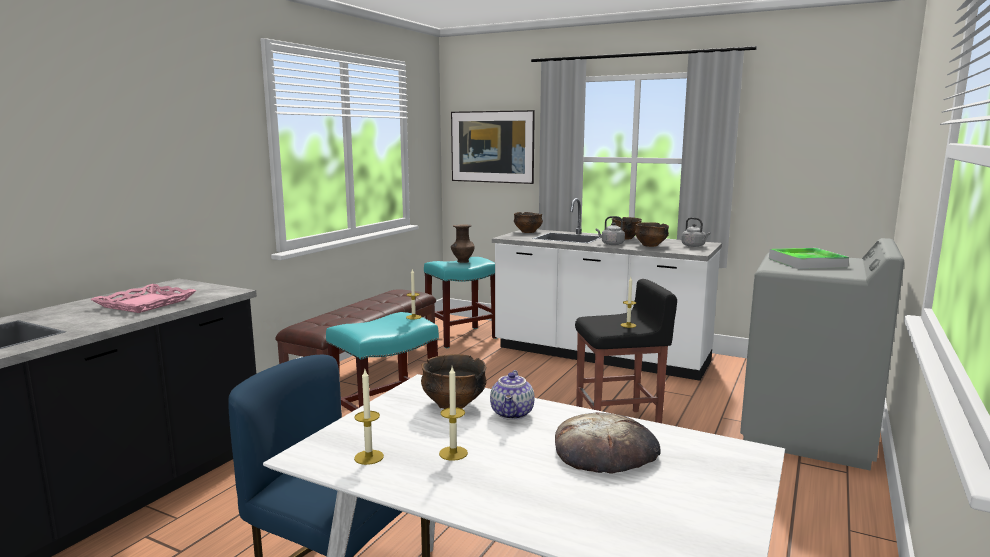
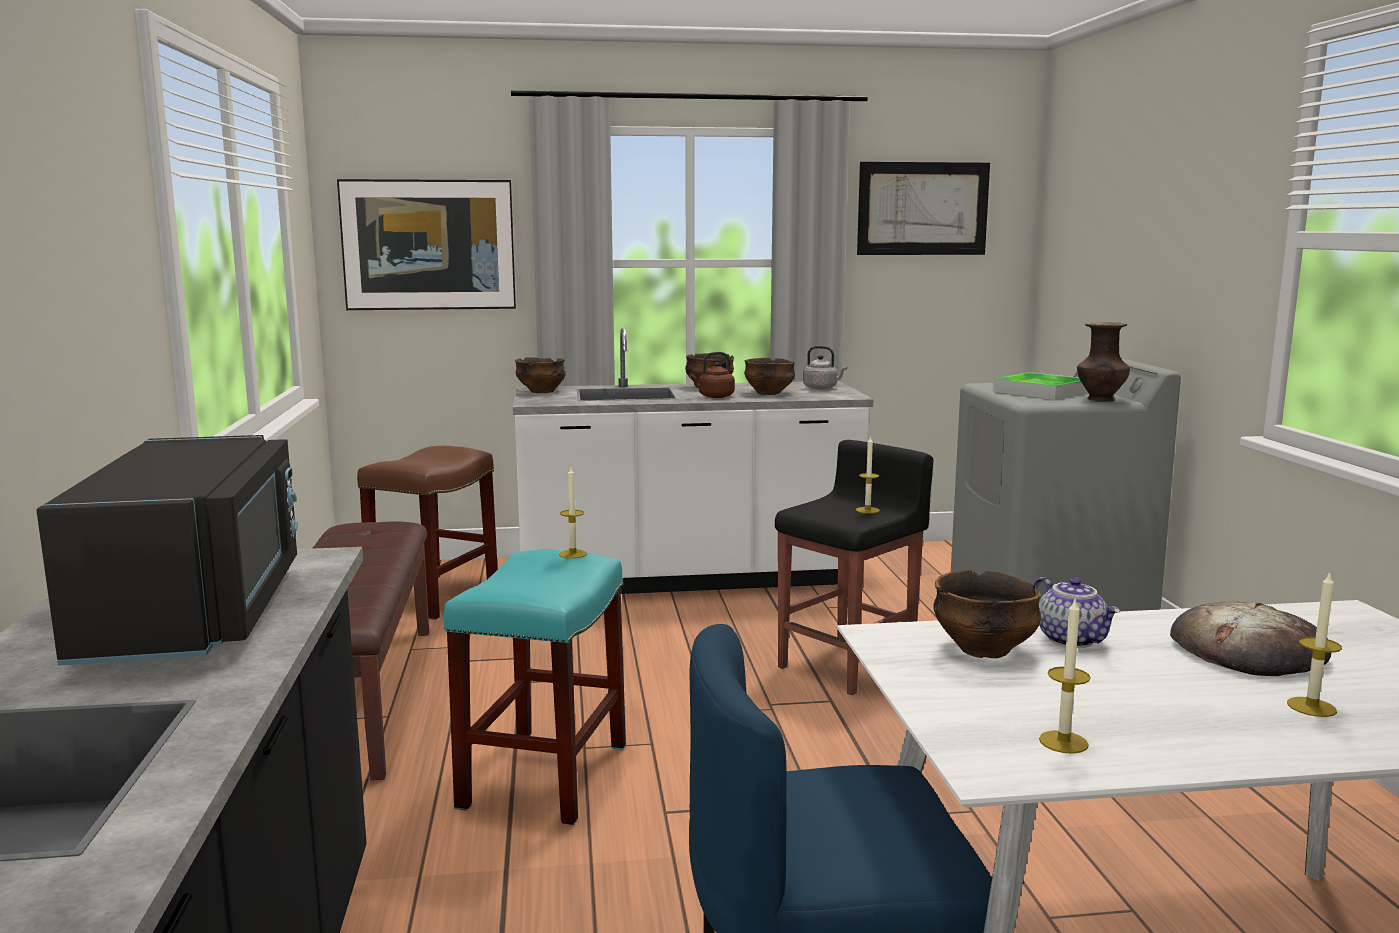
camera: 35 degrees left, 0 degrees up
pink tray [90,284,197,313] -> black microwave [36,435,298,666]
turquoise stool [424,257,497,349] -> brown stool [357,446,498,620]
candle [439,367,468,461] -> candle moved to [1287,571,1342,717]
brown vase [451,224,475,263] -> brown vase moved to [1077,322,1130,402]
grey kettle [596,216,625,245] -> brown kettle [689,352,735,398]
none -> picture [857,162,990,255]

